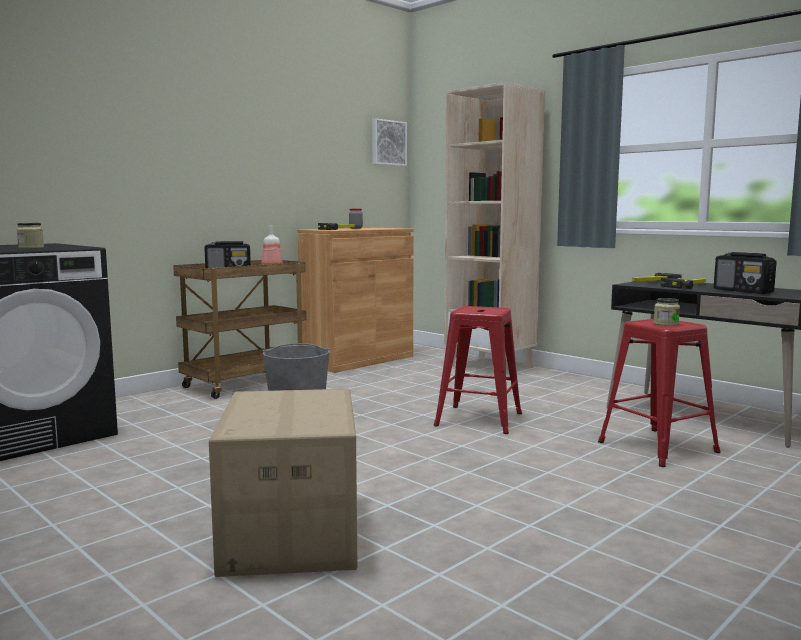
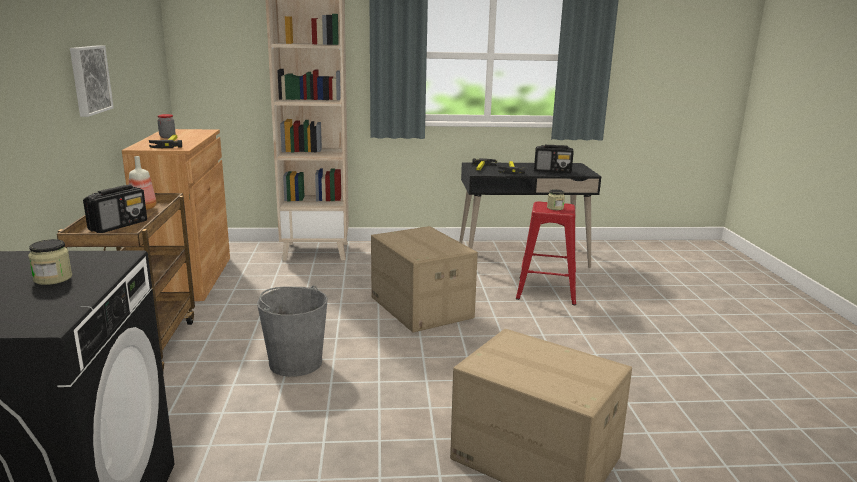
camera: 50 degrees left, 10 degrees up
picture [372,118,407,166] -> picture moved to [70,45,114,117]
red stool [434,306,522,434] -> cardboard box [371,226,478,333]

